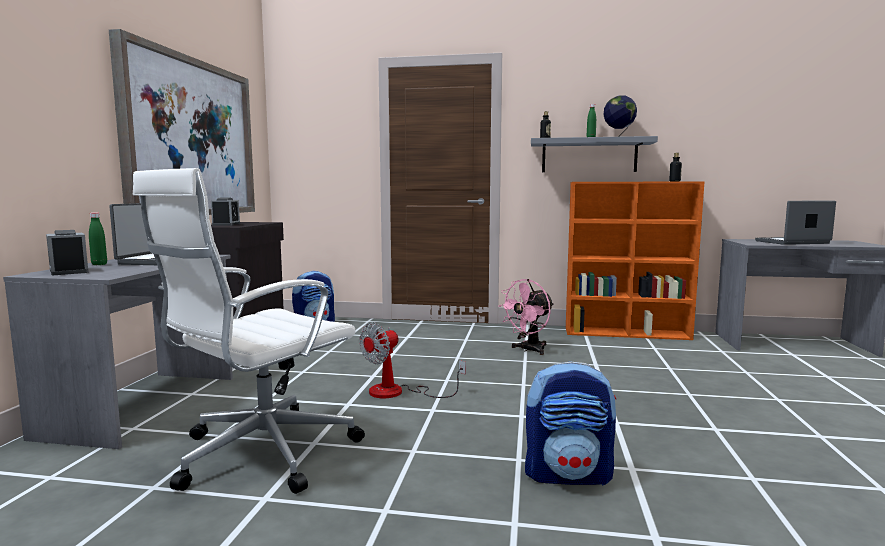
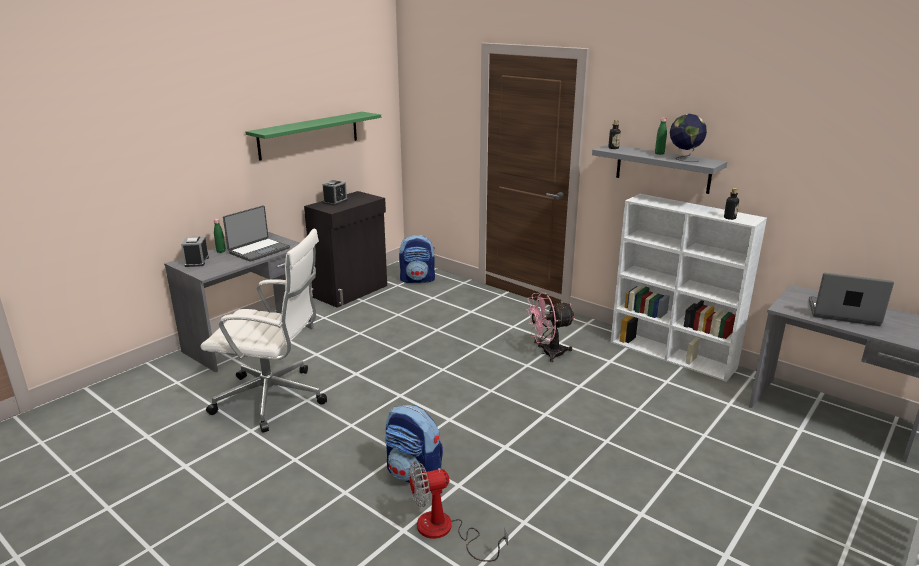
camera: 30 degrees right, 15 degrees up
picture [109,29,255,215] -> green shelf [245,112,381,161]
white office chair [133,168,365,494] -> white office chair turned 150 degrees counterclockwise [200,229,327,433]
fan [359,322,466,398] -> fan moved to [409,461,508,562]
orange bookcase [566,181,705,340] -> white bookcase [611,194,767,382]

